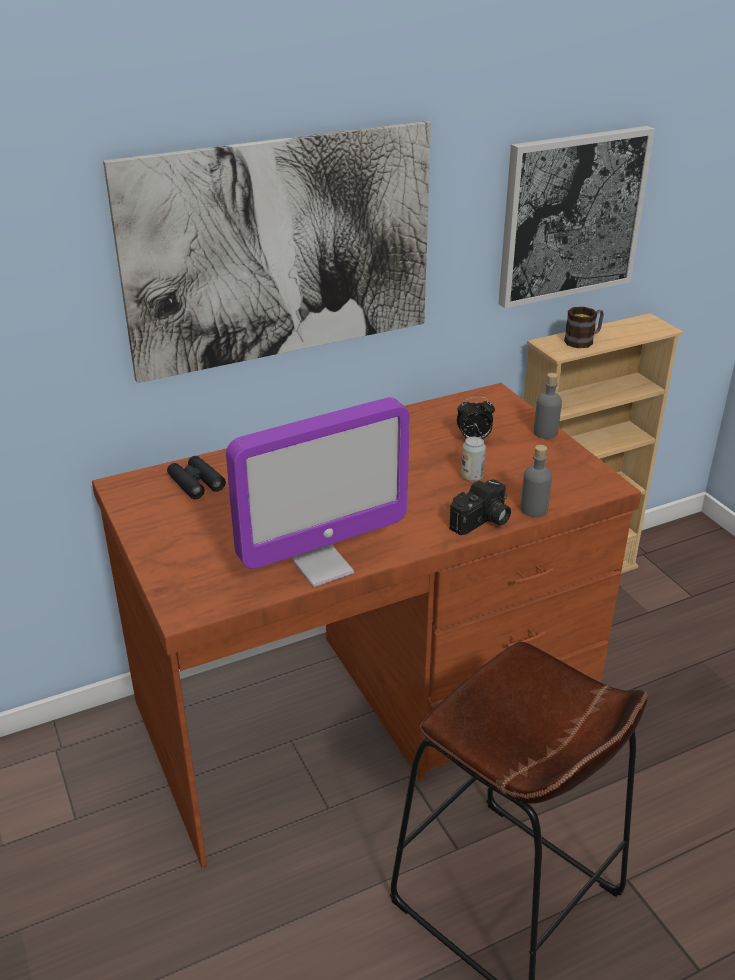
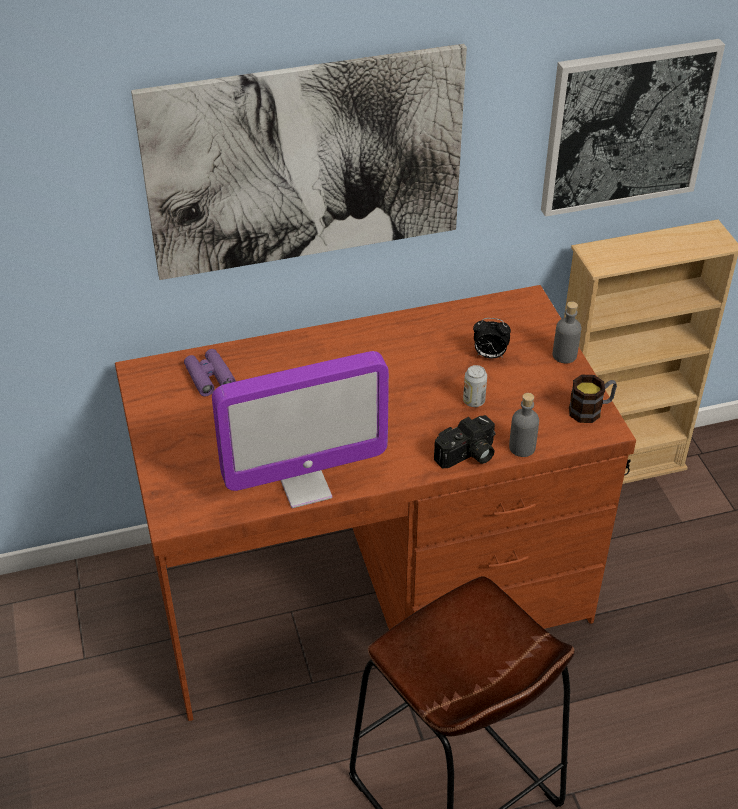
camera: 10 degrees right, 10 degrees up
black binoculars [167,456,226,499] -> purple binoculars [184,349,236,397]
mug [564,307,604,348] -> mug moved to [569,375,617,423]

